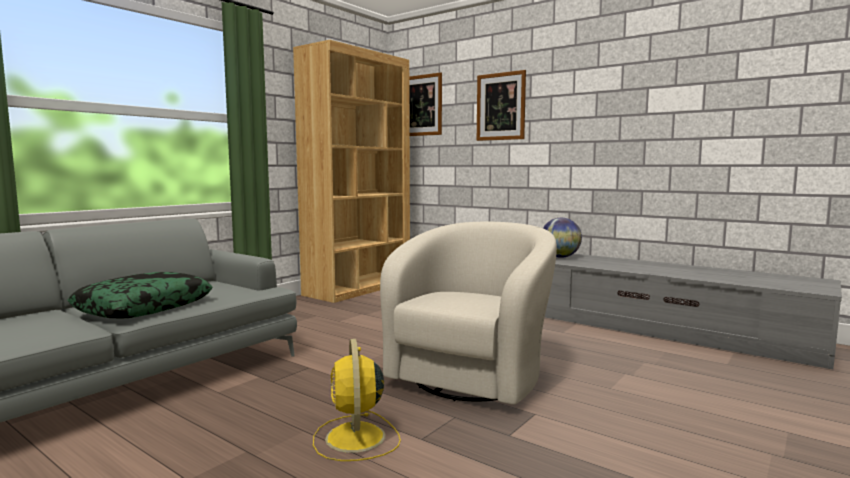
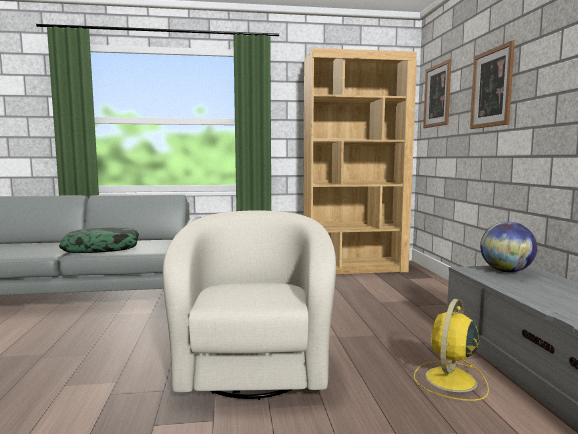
camera: 45 degrees right, 0 degrees up
yellow fan [313,339,401,461] -> yellow fan moved to [414,299,489,401]
beige armchair [380,222,557,405] -> beige armchair turned 75 degrees counterclockwise [163,210,336,400]

